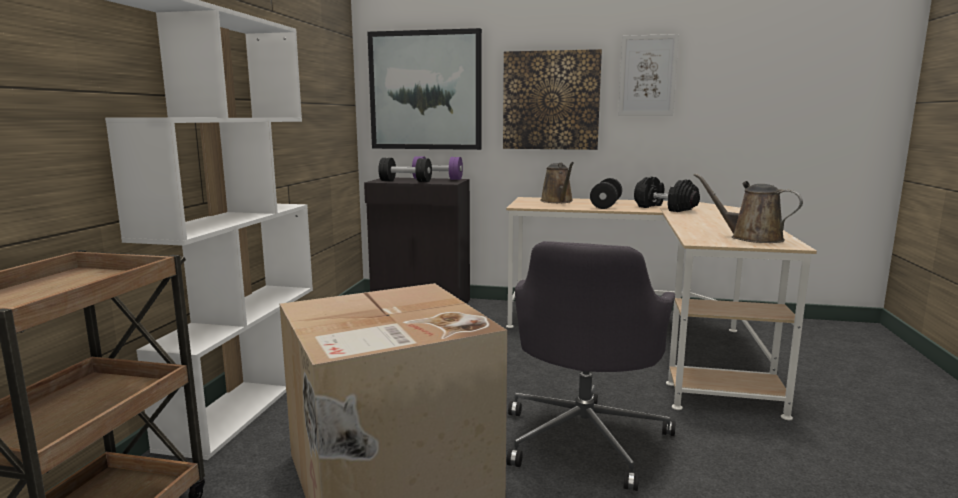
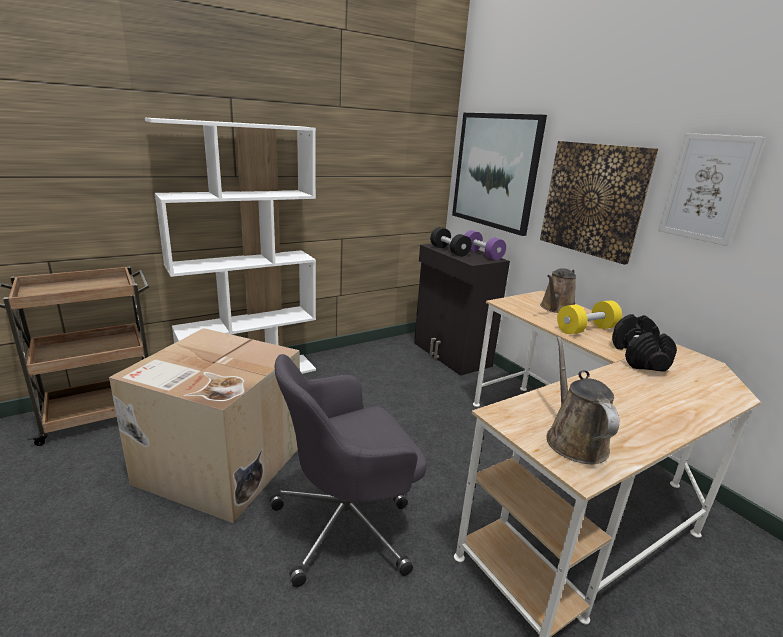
camera: 45 degrees right, 10 degrees up
black dumbbell [590,178,622,209] -> yellow dumbbell [557,301,622,334]

